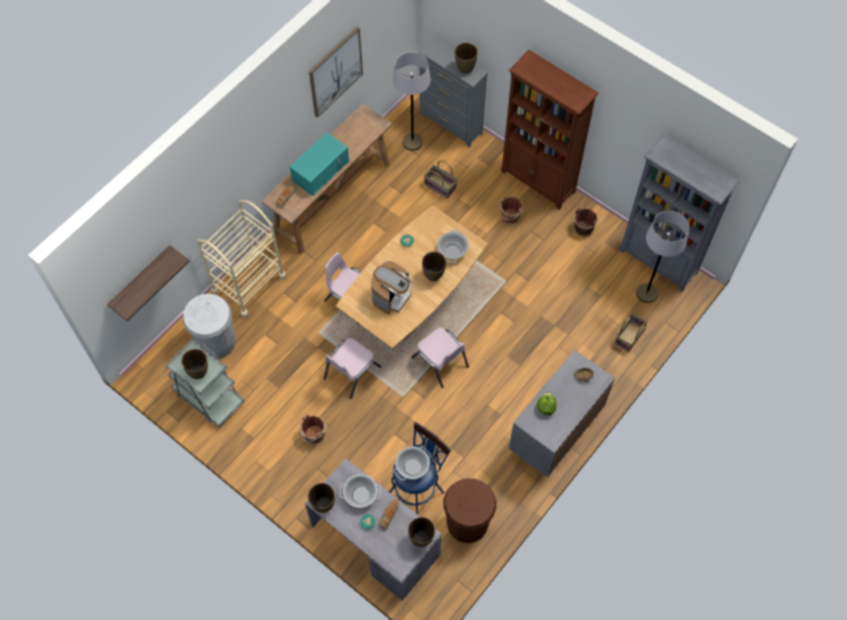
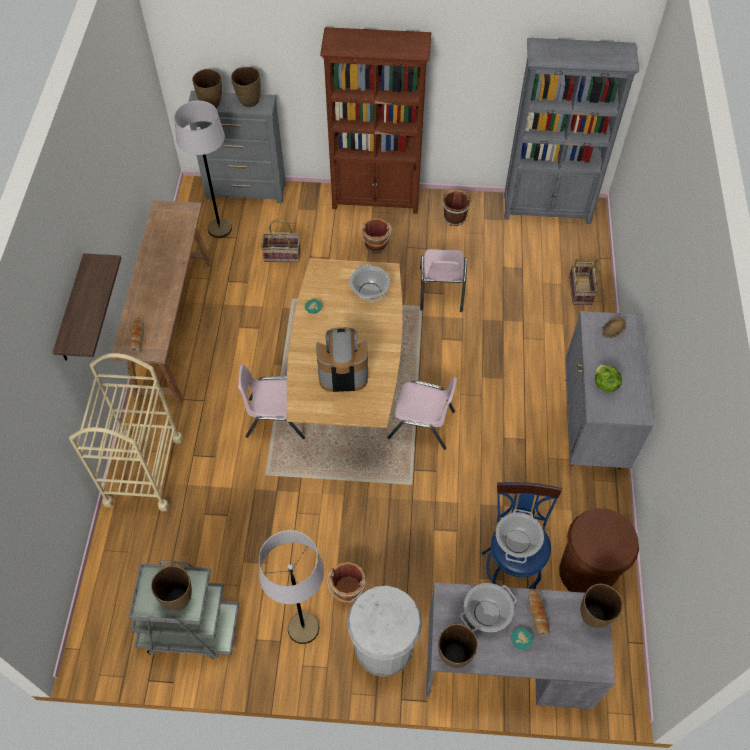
camera: 35 degrees left, 5 degrees down
shelf [107,245,190,321] -> shelf moved to [53,253,121,361]
white trash can [183,294,236,359] -> white trash can moved to [347,586,422,677]
turquoise microwave [290,132,349,196] -> none
picture [309,27,363,118] -> none
pink chair [324,338,381,399] -> pink chair moved to [420,249,467,312]
coffee machine [371,261,412,315] -> coffee machine turned 90 degrees counterclockwise [316,327,368,392]
brown vase [422,252,446,281] -> brown vase moved to [192,69,222,108]
grey floor lamp [636,211,689,303] -> grey floor lamp moved to [259,530,324,644]

